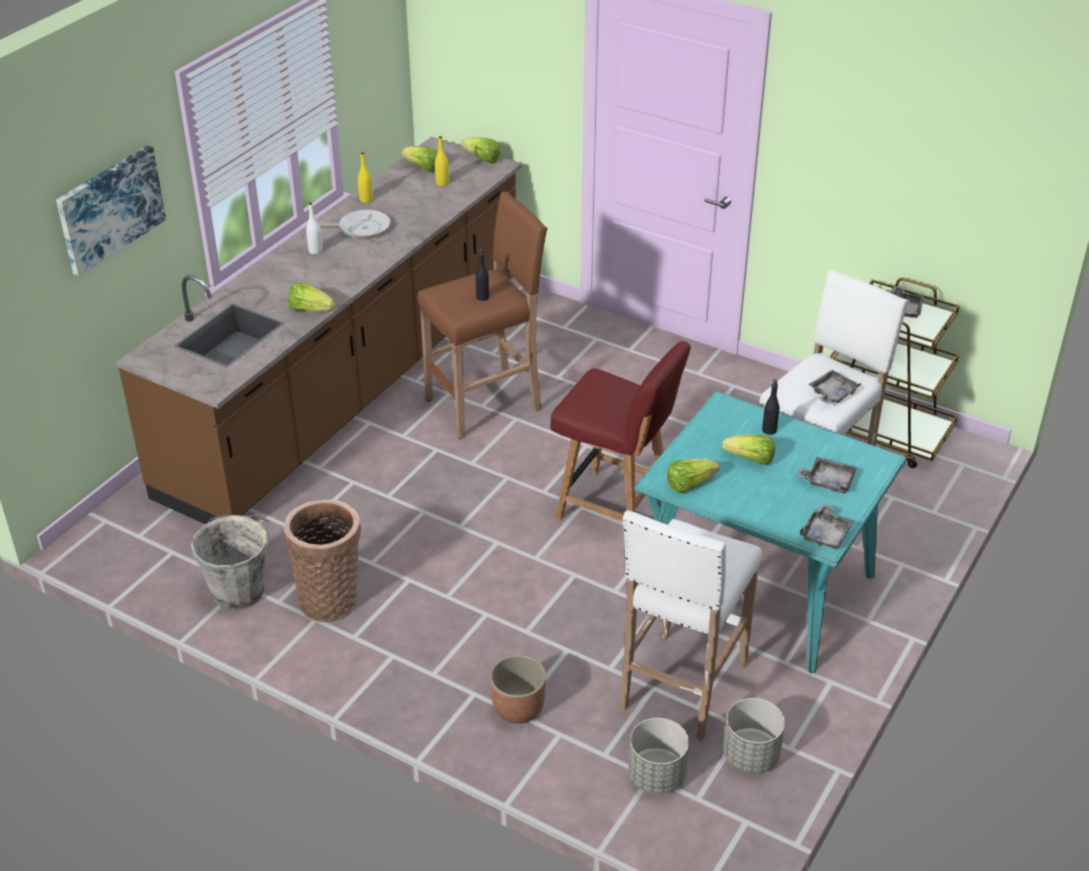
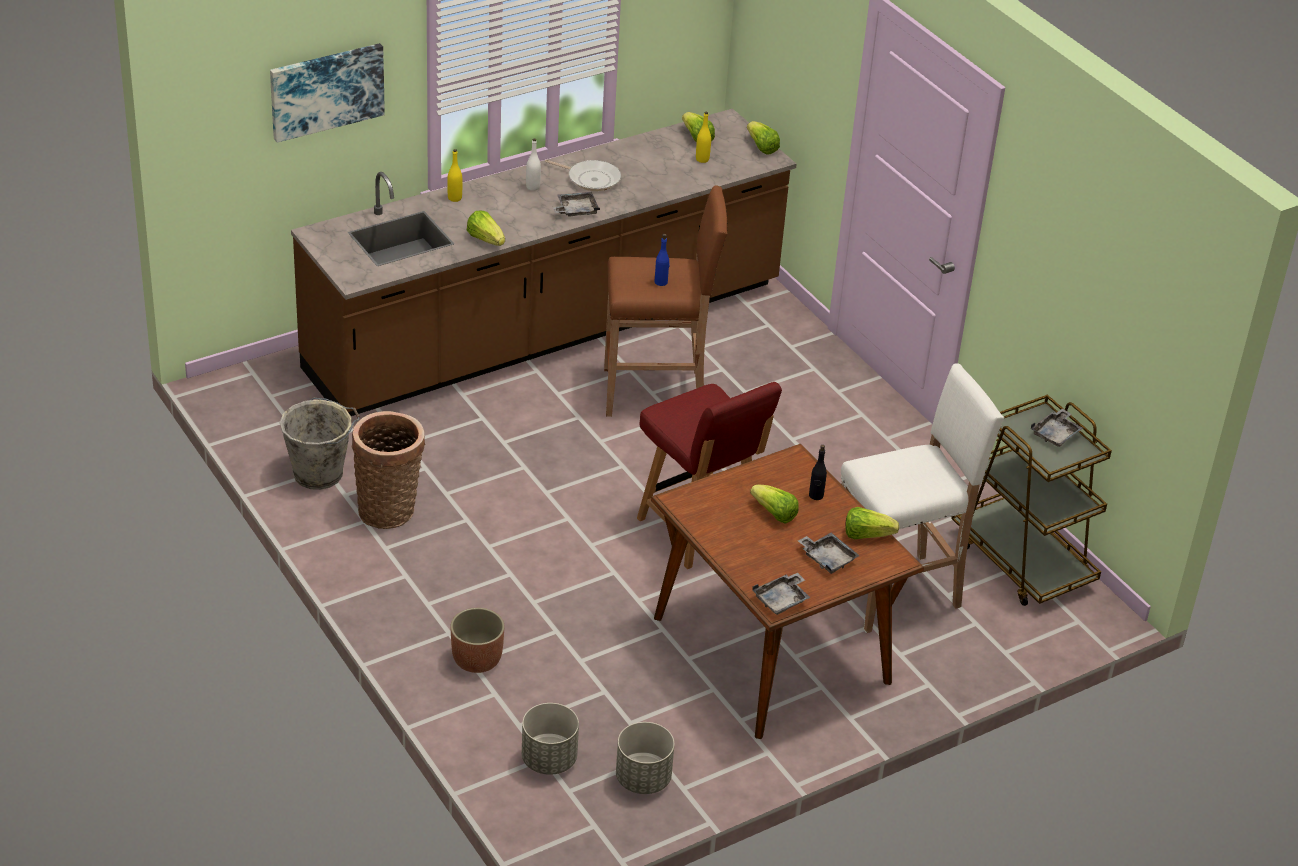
camera: 25 degrees right, 0 degrees up
yellow bottle [358,152,373,203] -> yellow bottle moved to [447,149,462,202]
black bottle [476,249,489,301] -> blue bottle [654,234,670,286]
white stool [619,510,763,741] -> none
turquoise dining table [634,391,907,673] -> brown dining table [651,444,924,739]
lettuce [667,458,719,493] -> lettuce moved to [845,507,899,539]
grey tray [808,370,861,404] -> grey tray moved to [553,192,600,217]

